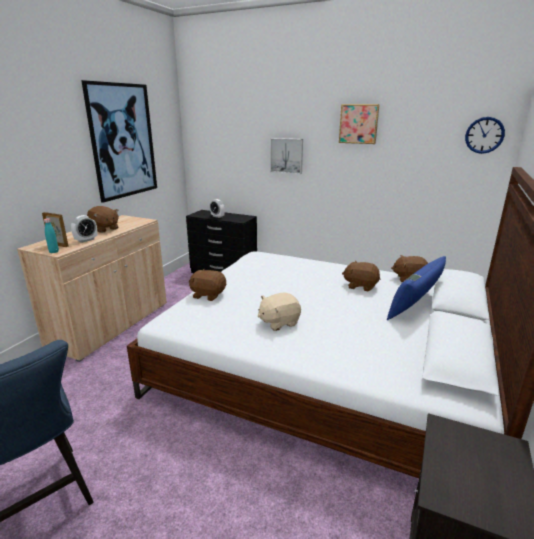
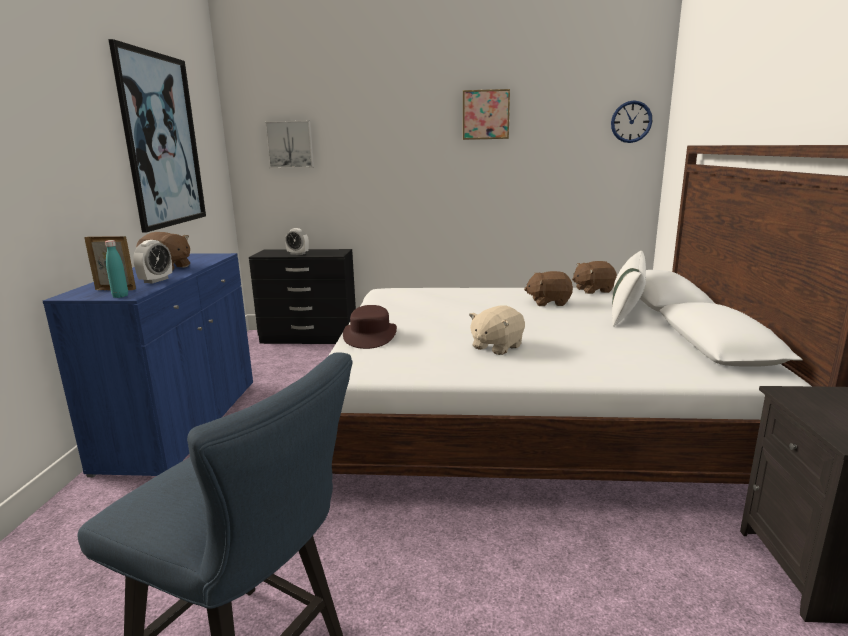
camera: 20 degrees left, 5 degrees down
beige cabinet [17,215,167,362] -> blue cabinet [43,253,253,477]
brown plush toy [189,269,226,301] -> brown hat [343,305,397,349]
picture [270,138,303,174] -> picture moved to [265,121,314,168]
blue pillow [387,256,446,320] -> white pillow [612,251,646,327]

